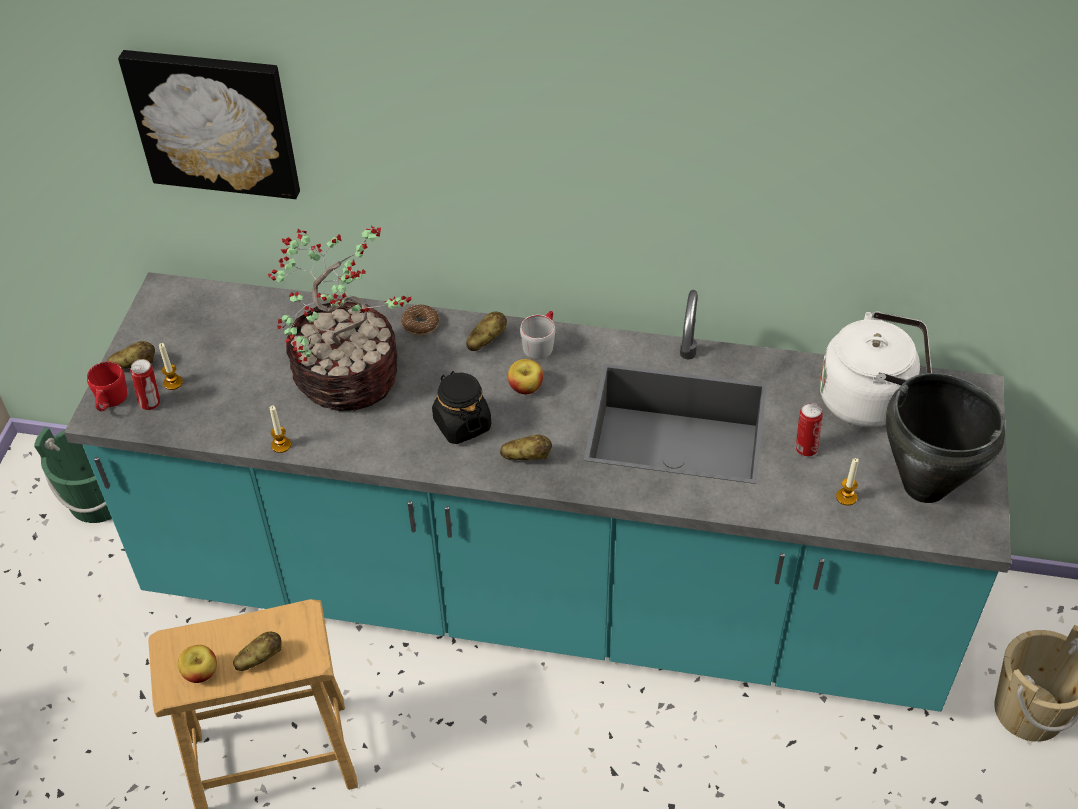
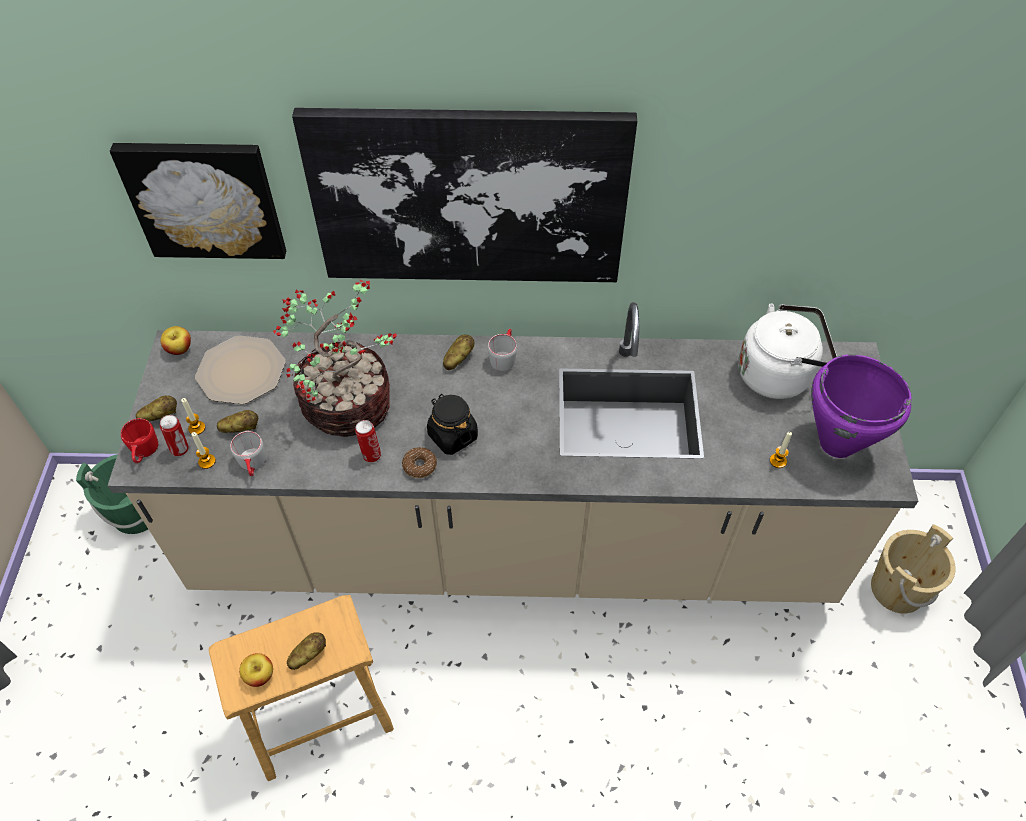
camera: 10 degrees left, 5 degrees up
turquoise counter [64,272,1011,712] -> beige counter [108,302,918,603]
candle [270,406,291,453] -> candle moved to [191,432,216,469]
donut [401,304,439,335] -> donut moved to [402,447,437,478]
potato [500,435,552,460] -> potato moved to [217,410,258,433]
apple [508,359,543,394] -> apple moved to [161,326,191,355]
can [796,403,823,457] -> can moved to [355,420,381,463]
black cooking pot [886,373,1005,503] -> purple cooking pot [811,354,911,458]
none -> plate [195,336,286,404]
none -> grey mug [230,431,266,476]
none -> picture [292,108,637,282]

